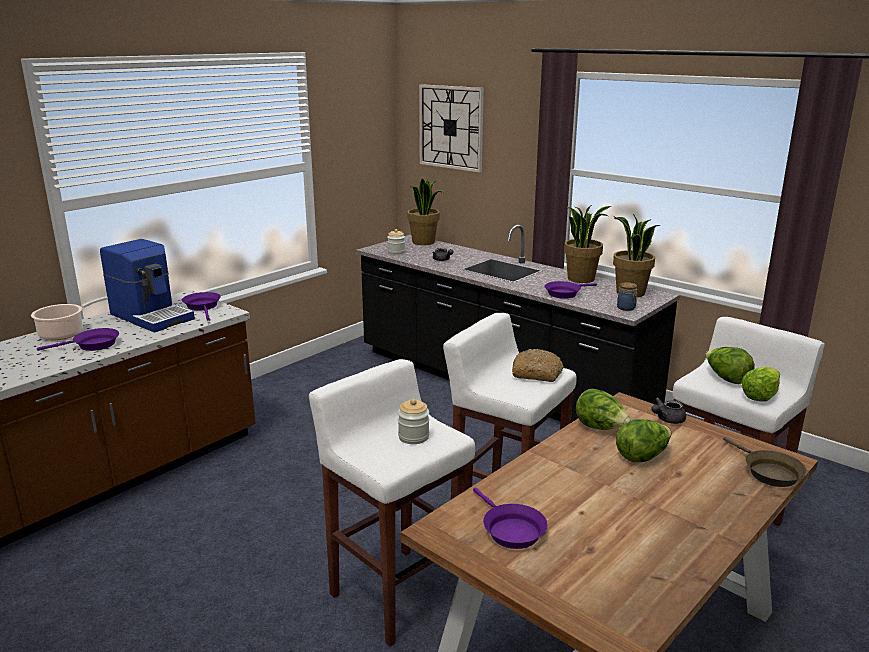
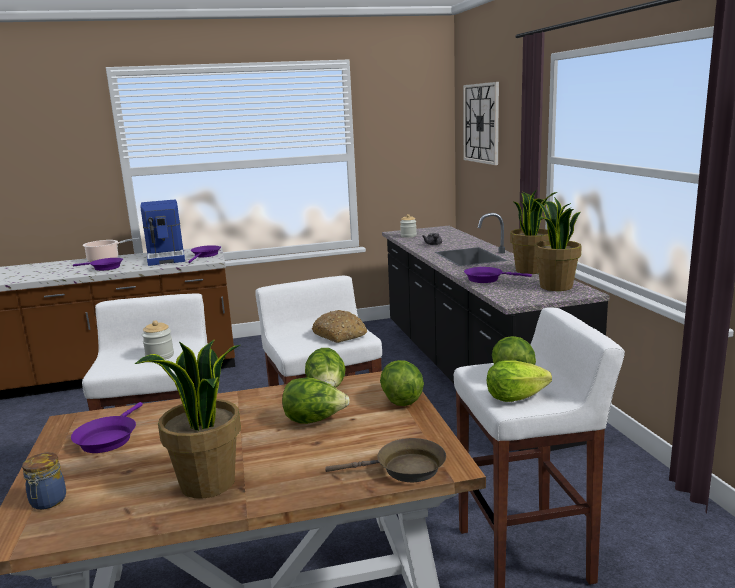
camera: 35 degrees right, 5 degrees down
potted plant [407,178,444,245] -> potted plant moved to [135,339,240,499]
jar [617,282,637,311] -> jar moved to [22,453,66,510]
grey teapot [651,398,686,424] -> lettuce [380,360,424,406]
brown frying pan [723,437,807,487] -> brown frying pan turned 105 degrees counterclockwise [325,438,446,482]

